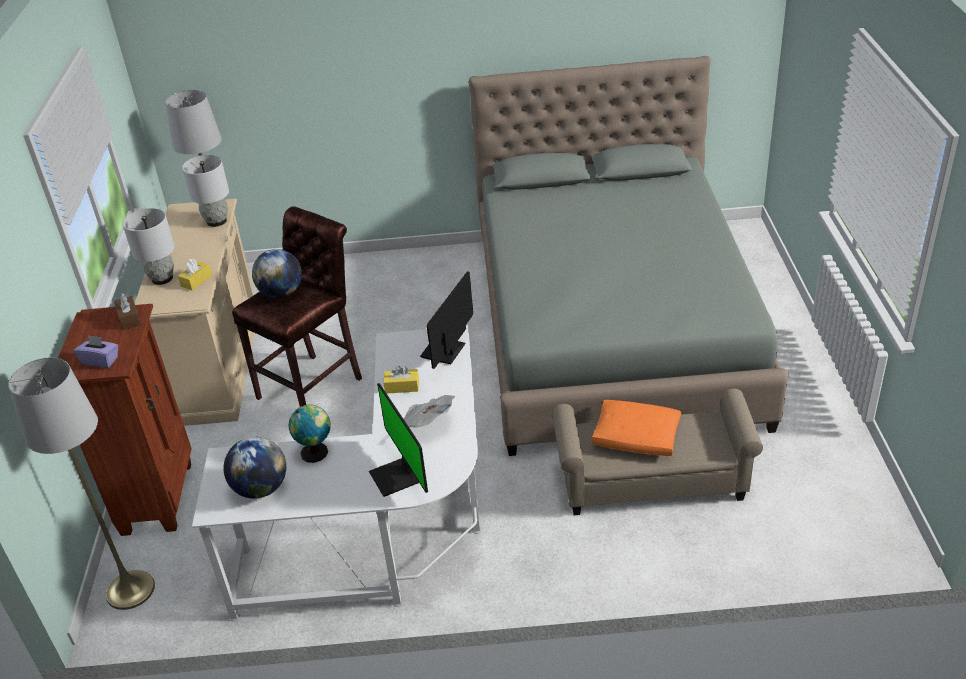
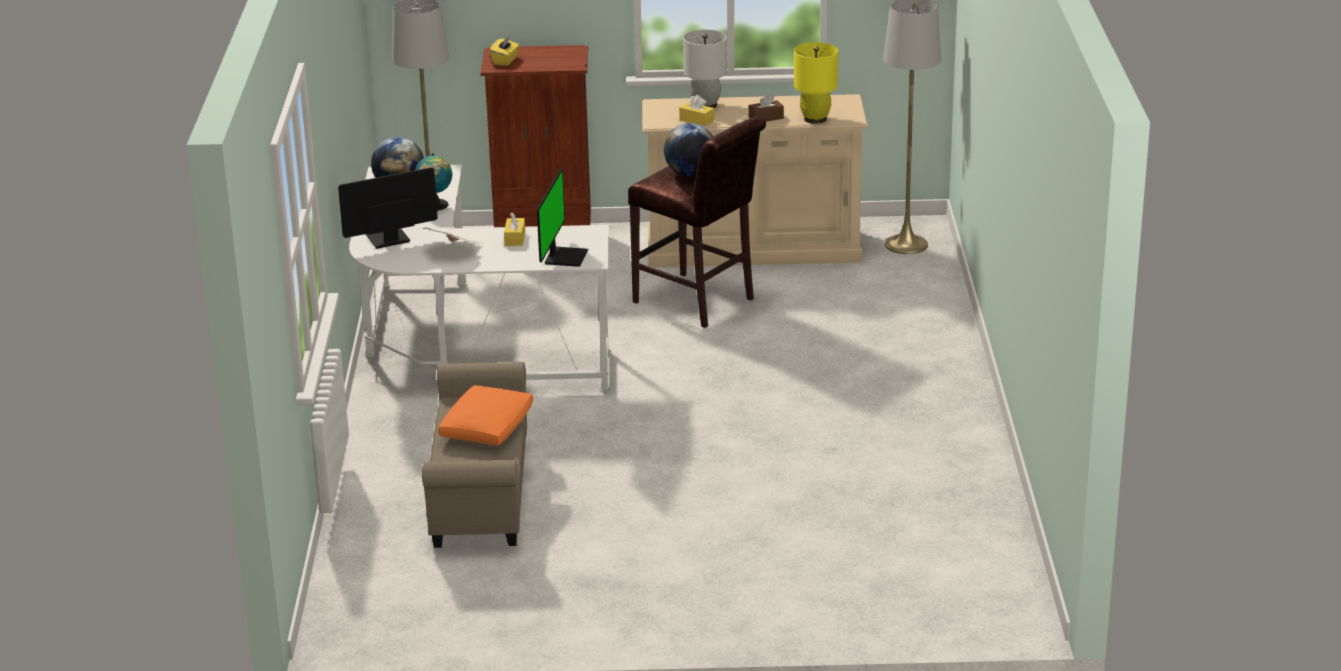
camera: 90 degrees right, 10 degrees down
purple tissue box [73,335,118,368] -> yellow tissue box [490,36,519,66]
brown tissue box [114,294,141,330] -> brown tissue box moved to [749,94,784,121]
white table lamp [182,155,229,227] -> yellow table lamp [794,42,838,124]
monitor [420,271,473,369] -> monitor turned 75 degrees clockwise [537,169,588,267]
grey bed [469,56,789,456] -> none

